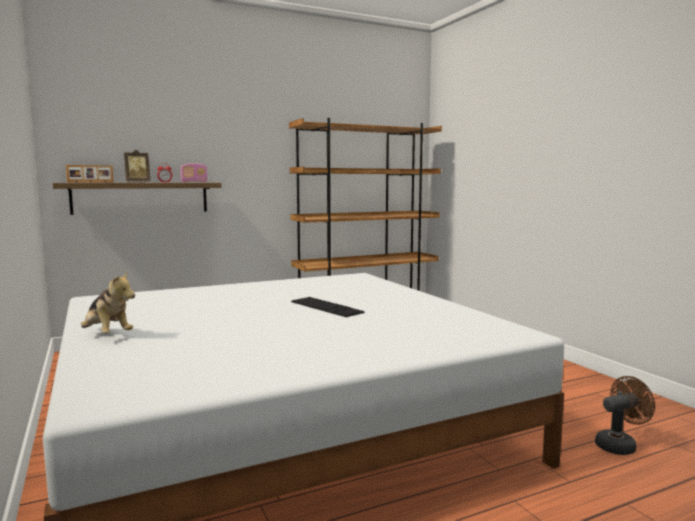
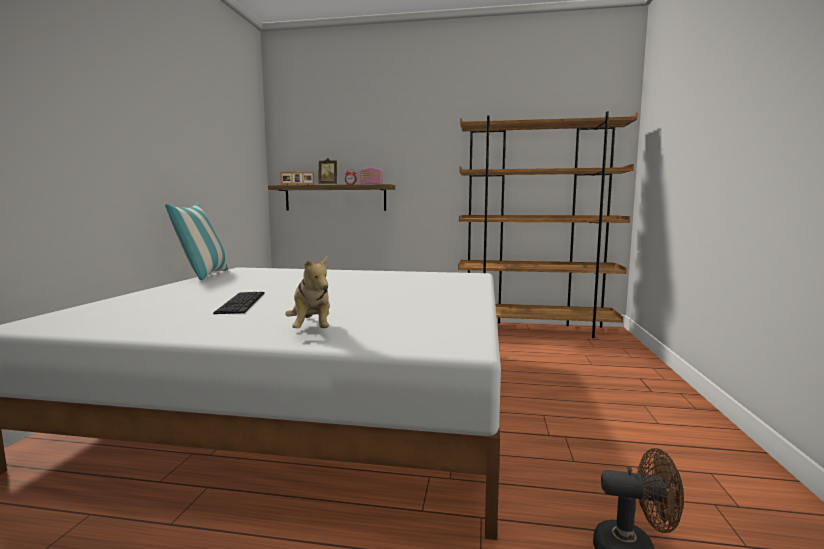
camera: 35 degrees right, 0 degrees up
plush toy [80,272,135,334] -> plush toy moved to [285,256,330,328]
keyboard [291,297,365,317] -> keyboard moved to [213,292,264,314]
none -> pillow [165,204,228,280]

